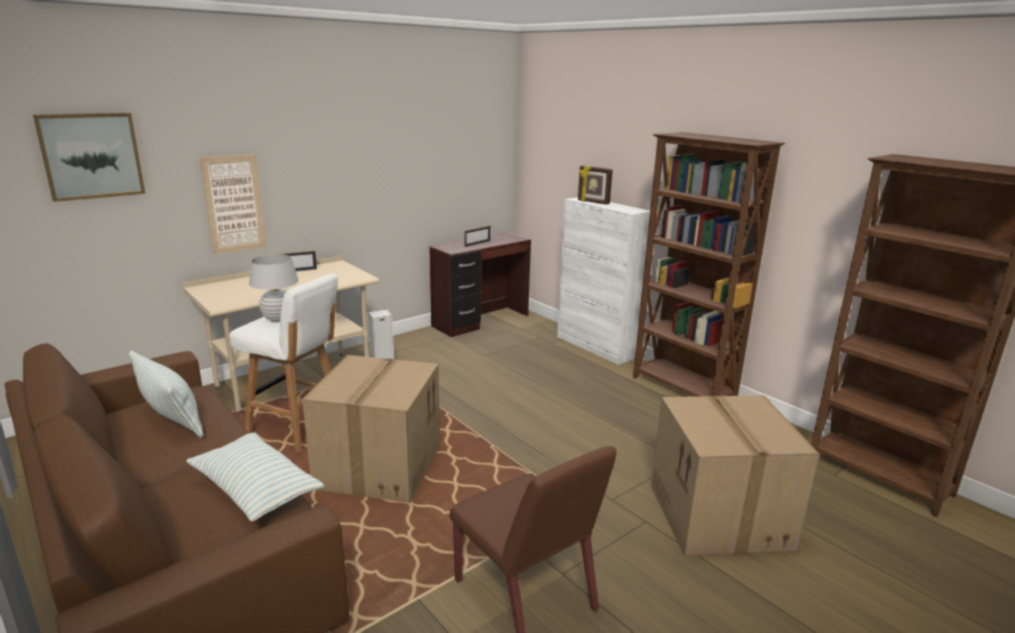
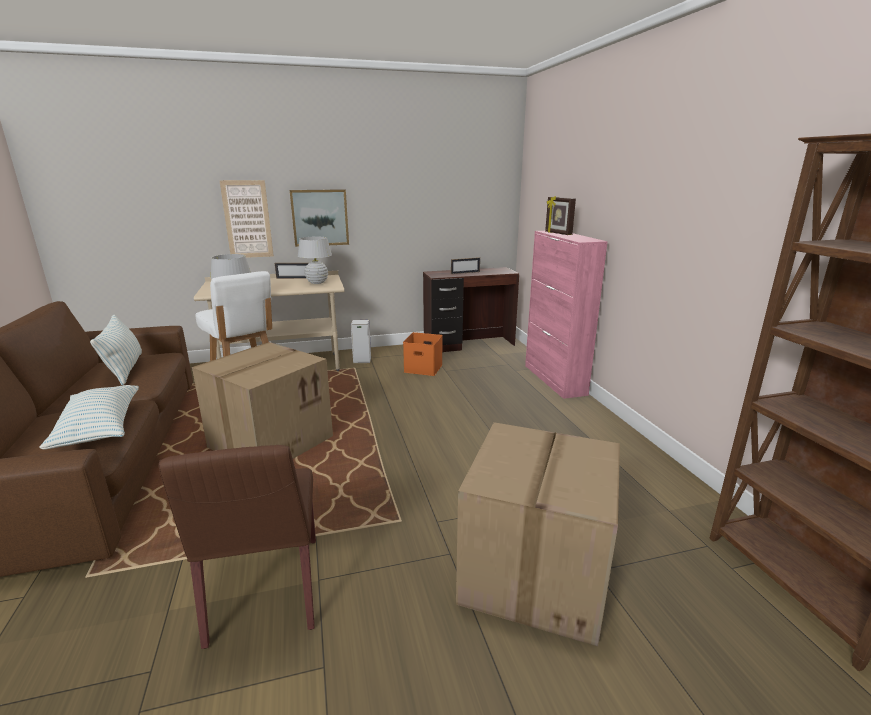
camera: 25 degrees right, 0 degrees up
picture [33,113,145,202] -> picture moved to [290,189,349,247]
white cabinet [557,197,650,365] -> pink cabinet [525,231,608,399]
brown bookcase [633,132,785,396] -> none
none -> white table lamp [298,237,332,284]
none -> orange storage box [403,332,443,376]

